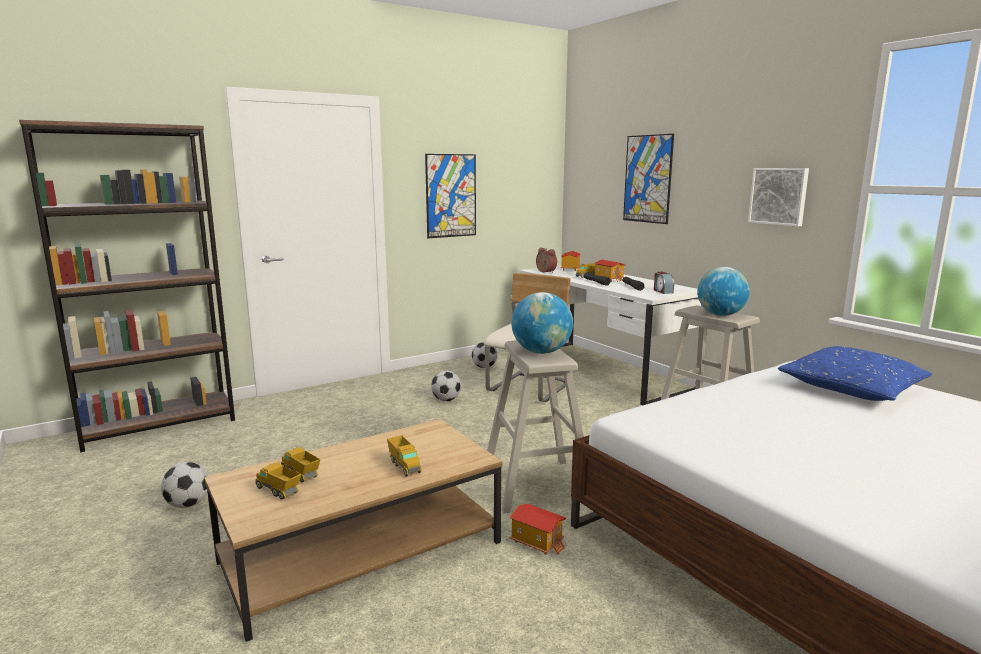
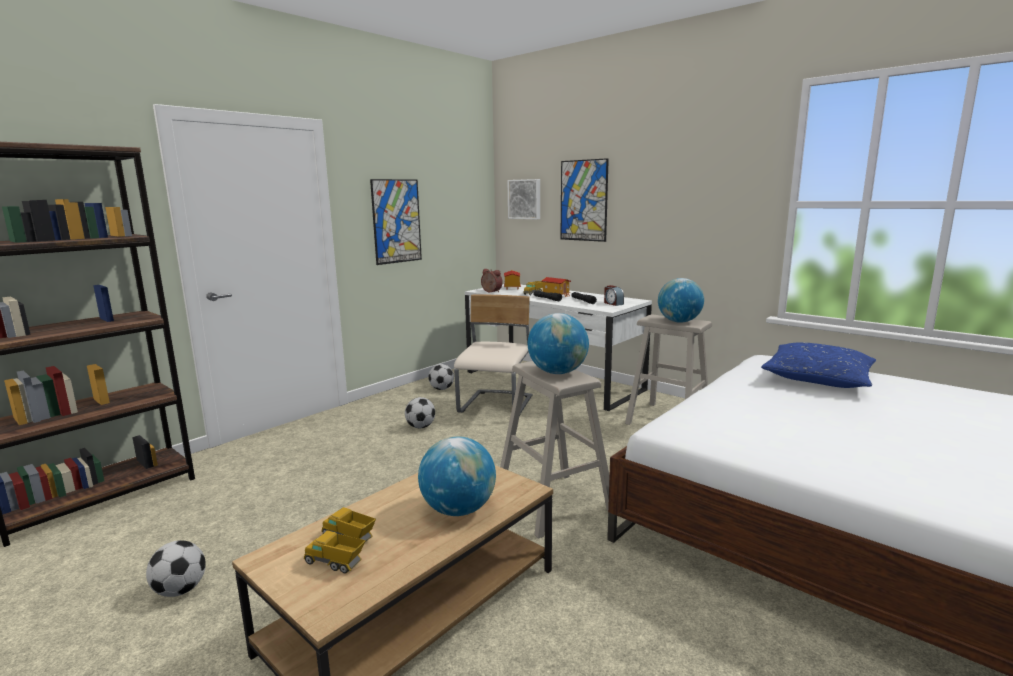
camera: 15 degrees left, 0 degrees up
toy truck [387,435,421,477] -> globe [418,436,496,516]
toy house [509,504,566,555] -> none
picture [748,168,809,227] -> picture moved to [508,179,540,219]

